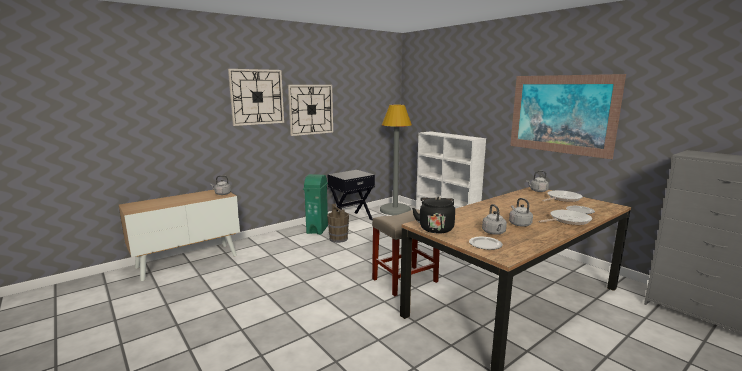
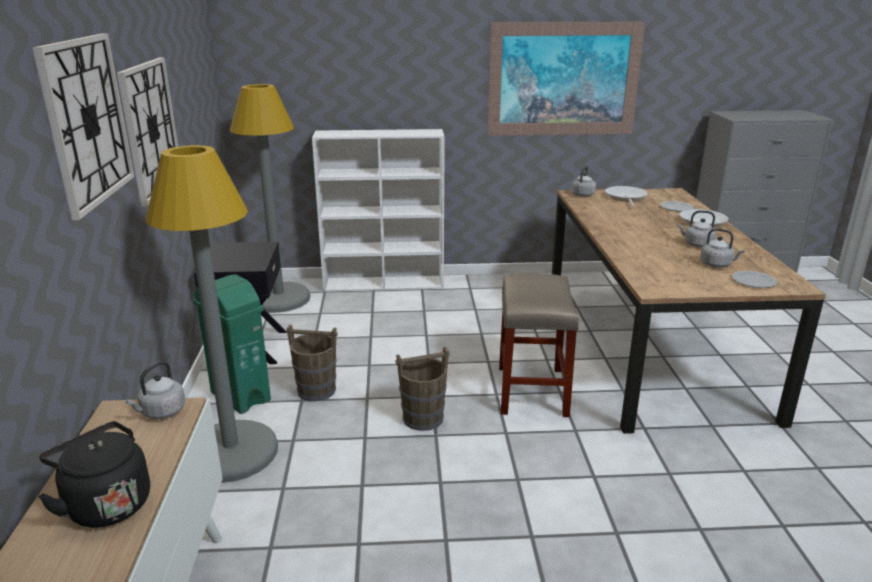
camera: 55 degrees left, 10 degrees up
black kettle [412,197,455,234] -> black kettle moved to [38,421,150,528]
none -> grey floor lamp [146,145,278,483]
none -> brown bucket [395,347,450,431]

